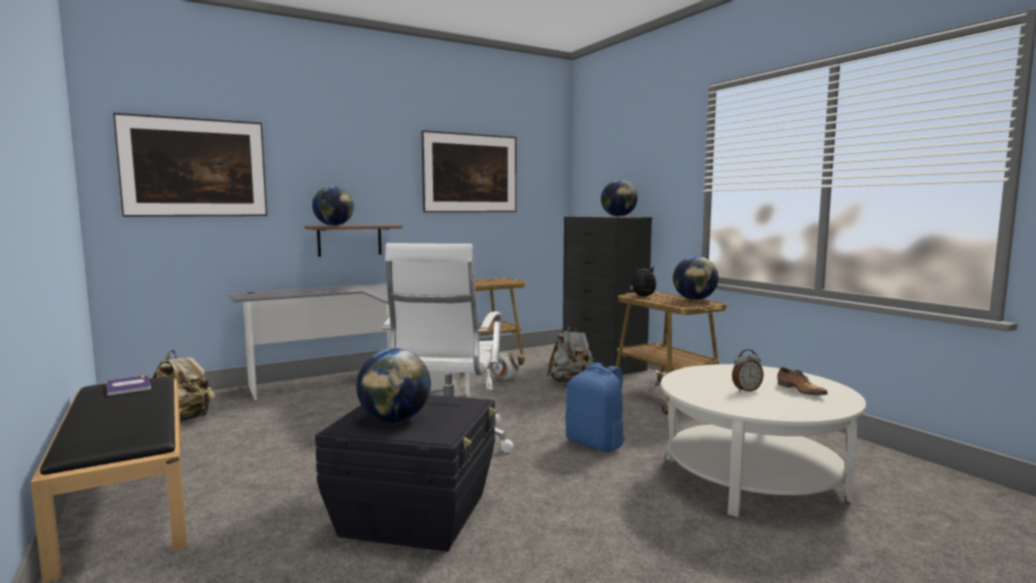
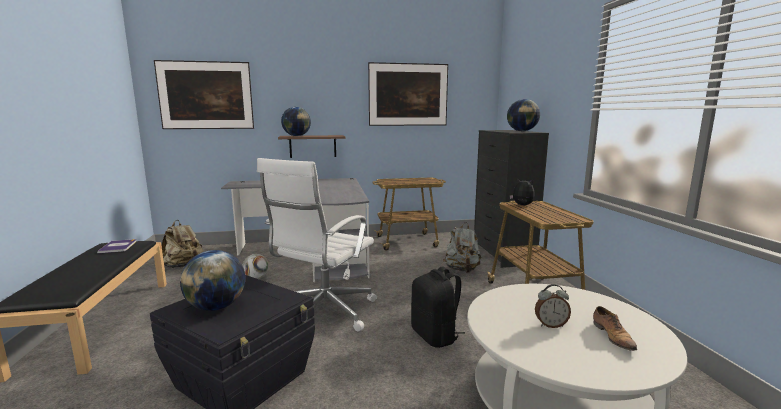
camera: 20 degrees right, 5 degrees up
football [491,351,519,380] -> football moved to [242,254,269,279]
blue backpack [565,363,625,452] -> black backpack [411,267,465,348]
globe [673,256,719,300] -> none

